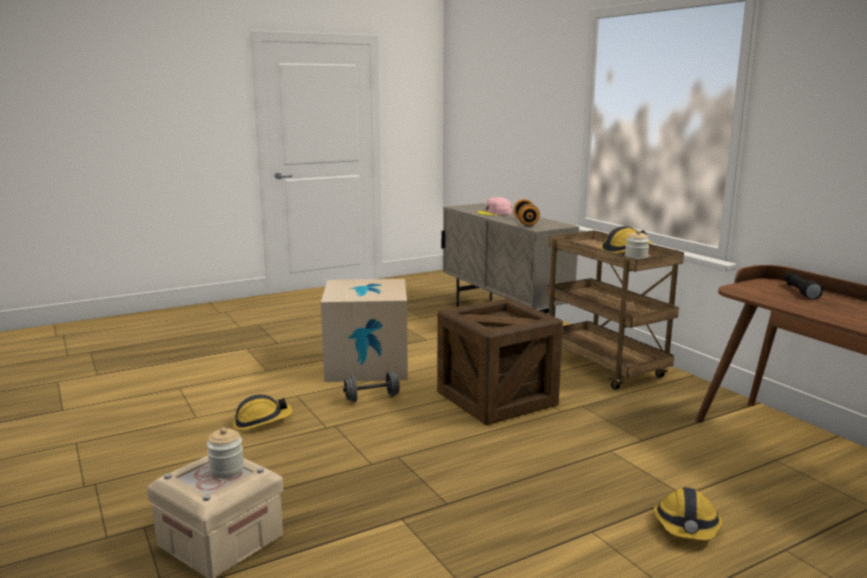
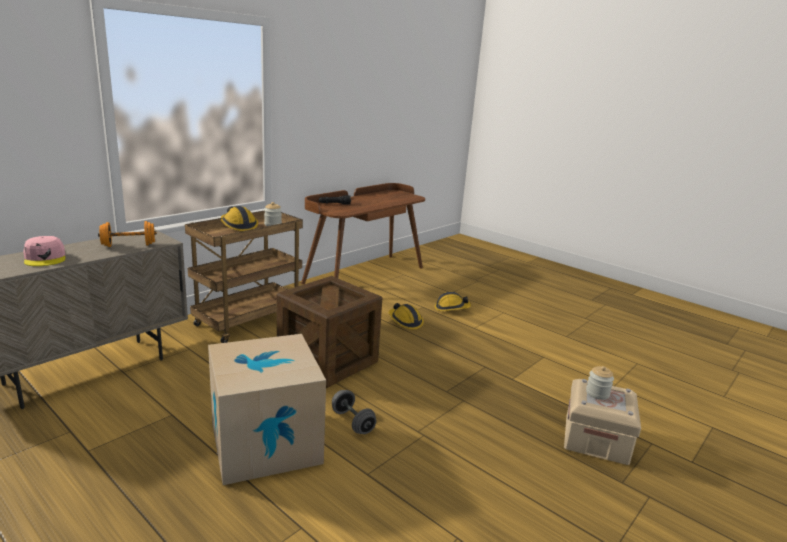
camera: 110 degrees left, 5 degrees up
hard hat [233,394,293,430] -> hard hat moved to [389,303,424,329]

